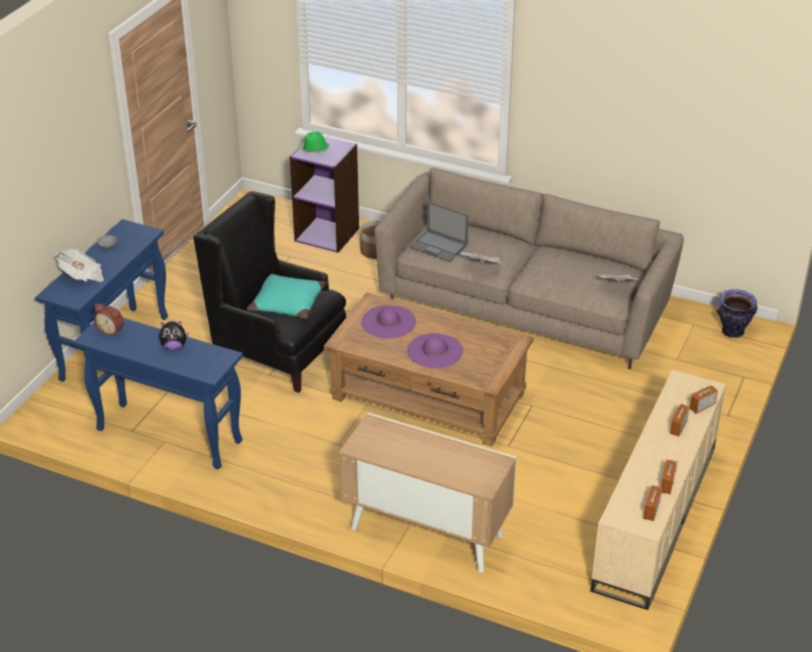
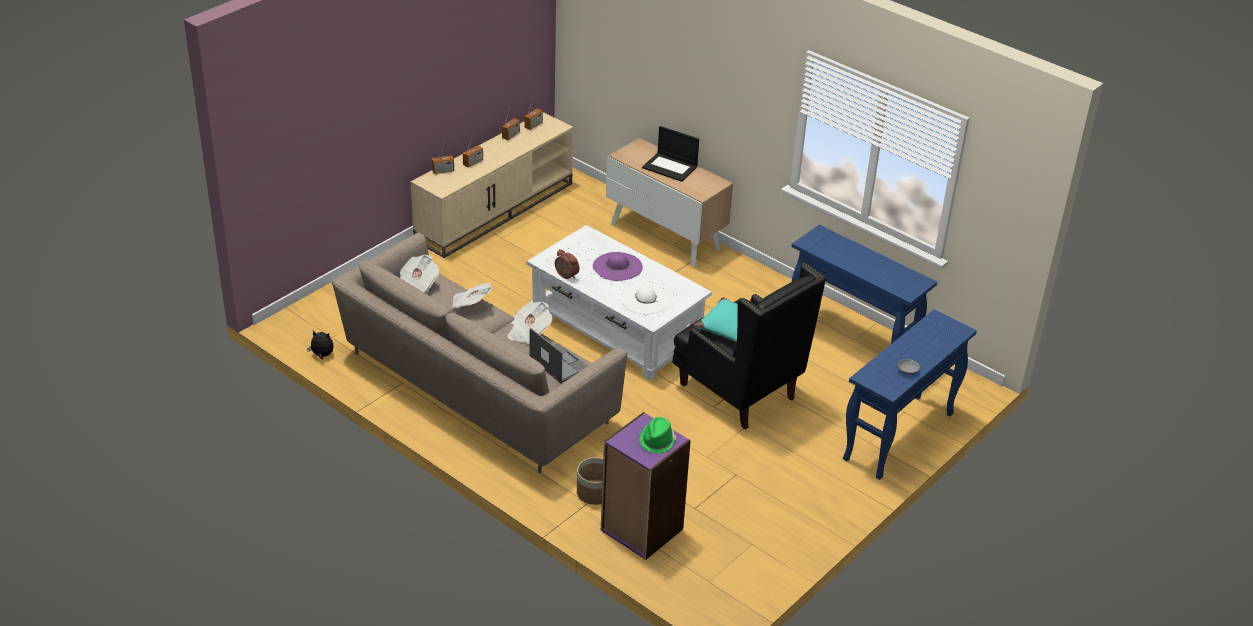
camera: 165 degrees left, 0 degrees up
newspaper [55,249,104,282] -> newspaper moved to [451,283,492,308]
alarm clock [94,304,124,336] -> alarm clock moved to [555,249,579,279]
plush toy [159,321,189,350] -> plush toy moved to [307,331,334,360]
brown coffee table [324,292,533,447] -> white coffee table [527,225,712,380]
purple hat [362,305,416,338] -> white hat [620,283,671,314]
vase [716,289,757,338] -> none
none -> laptop [642,126,699,182]

